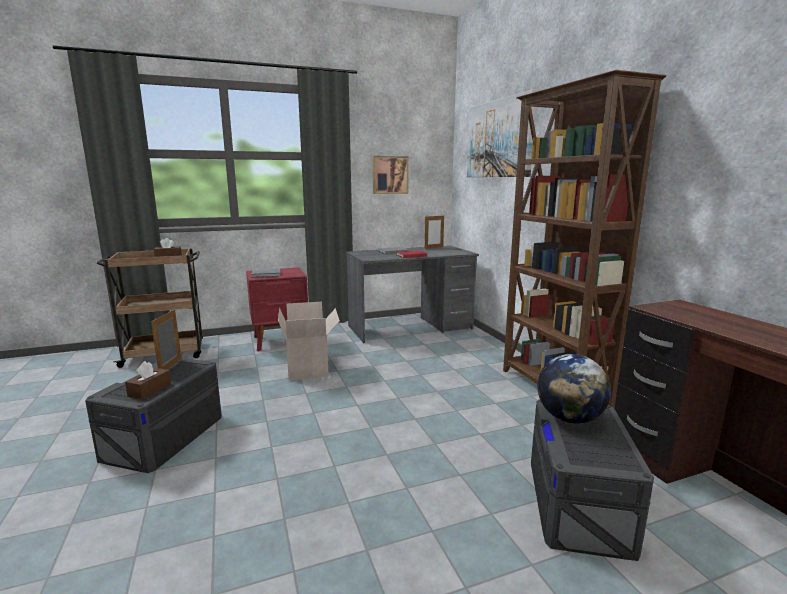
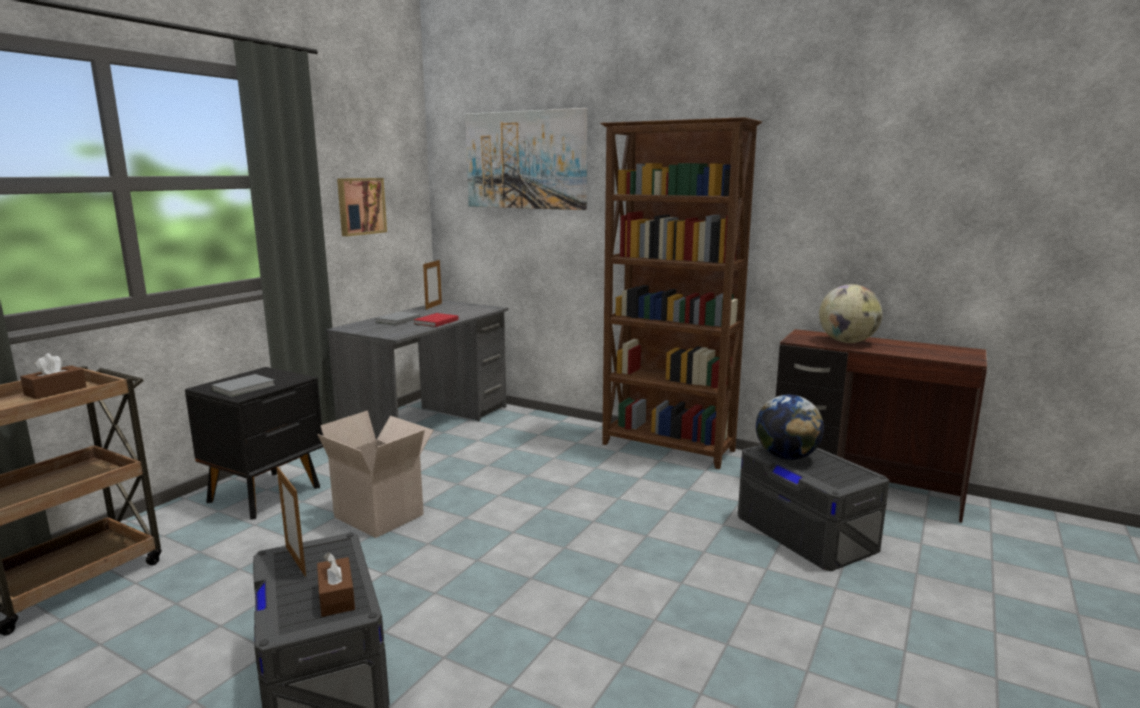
camera: 40 degrees left, 0 degrees up
red nightstand [246,267,308,351] -> black nightstand [185,367,323,520]
none -> globe [819,284,883,343]

